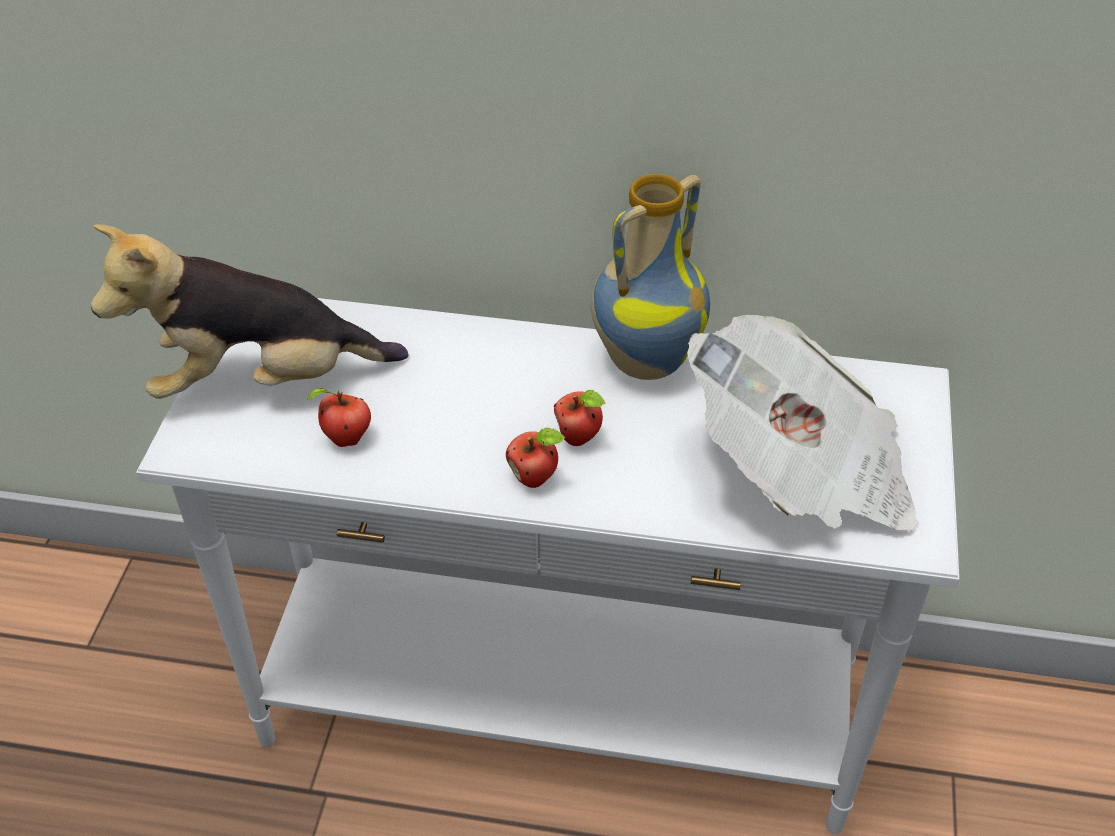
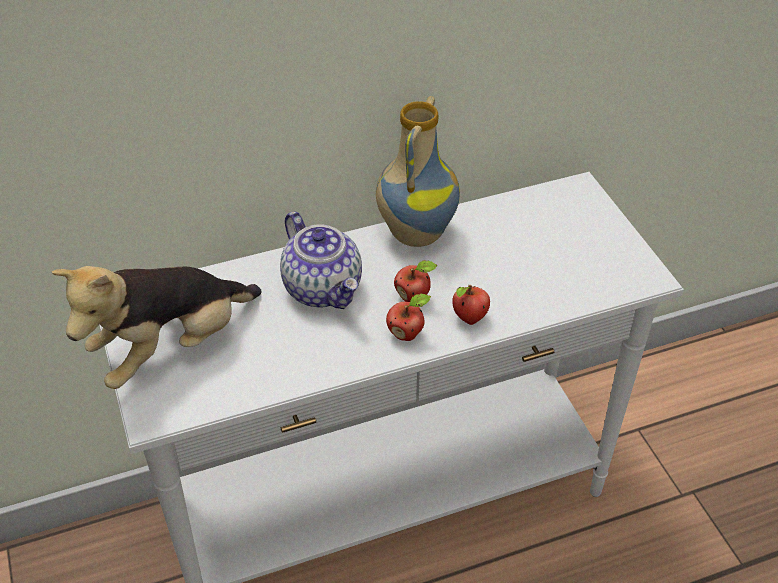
camera: 30 degrees left, 0 degrees up
apple [307,388,371,447] -> apple moved to [452,285,490,325]
newspaper [687,315,919,531] -> none
none -> teapot [280,212,362,309]

